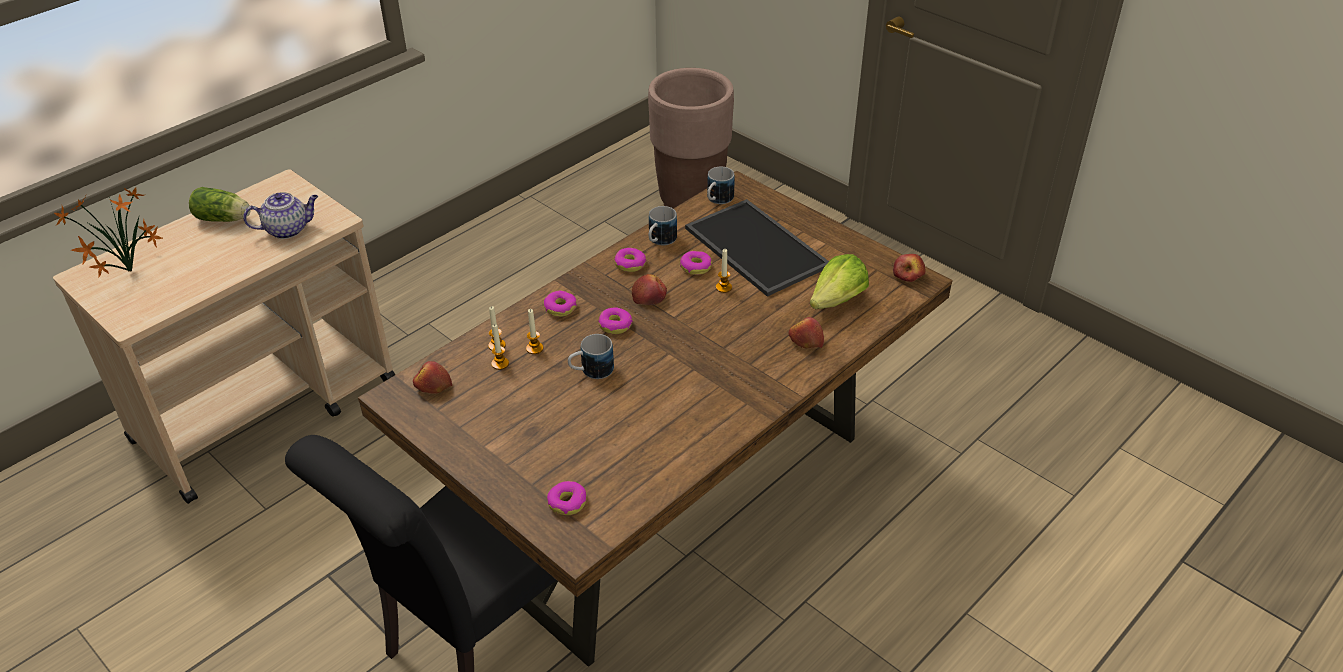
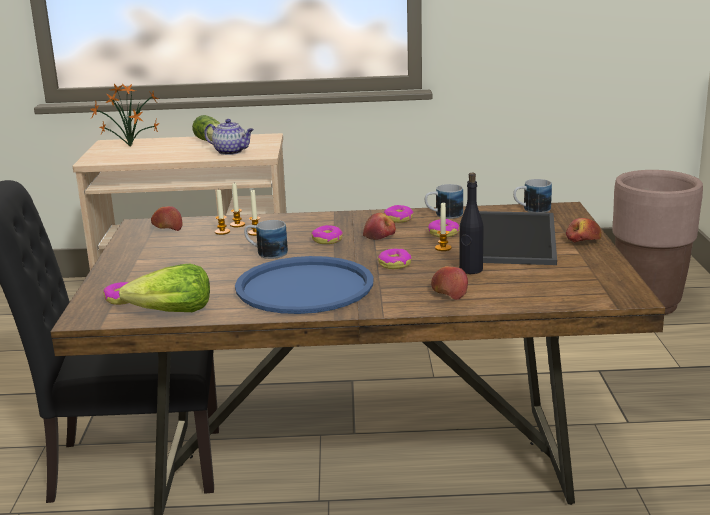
camera: 45 degrees right, 20 degrees down
donut [544,290,577,317] -> donut moved to [378,249,411,269]
lettuce [810,254,869,309] -> lettuce moved to [119,264,210,312]
apple [893,254,926,282] -> apple moved to [566,218,602,242]
none -> blue tray [235,256,373,314]
none -> black bottle [459,173,484,274]

